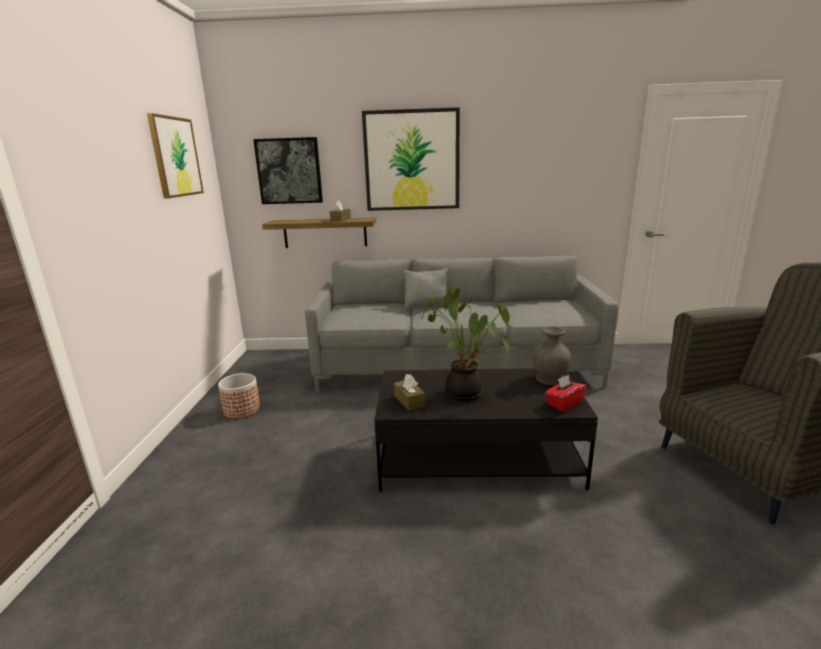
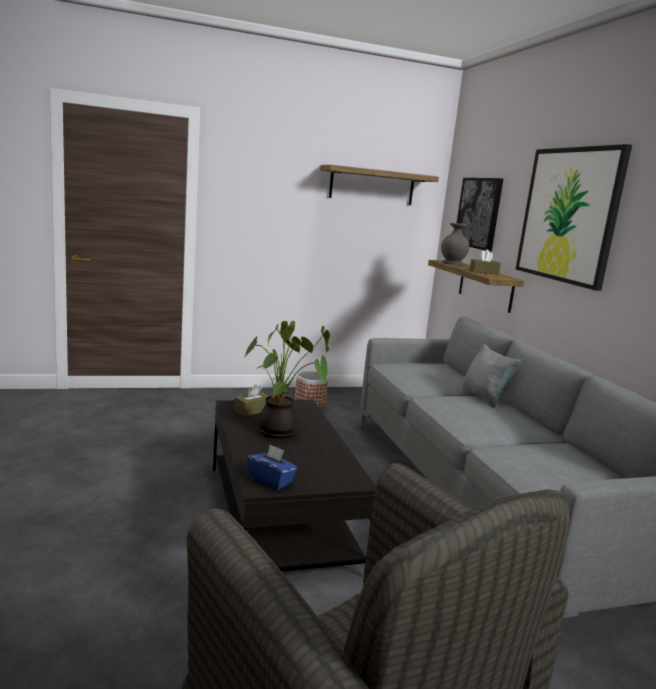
camera: 70 degrees right, 5 degrees down
picture [147,113,204,199] -> shelf [320,165,439,205]
grey vase [533,327,571,385] -> grey vase moved to [441,223,469,265]
red tissue box [545,375,587,412] -> blue tissue box [247,444,298,490]

